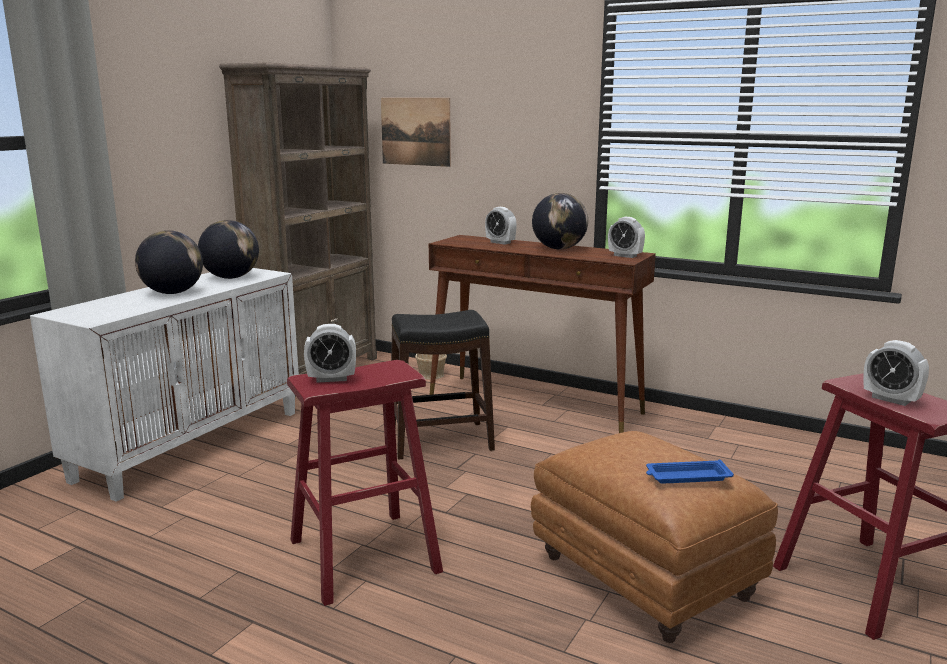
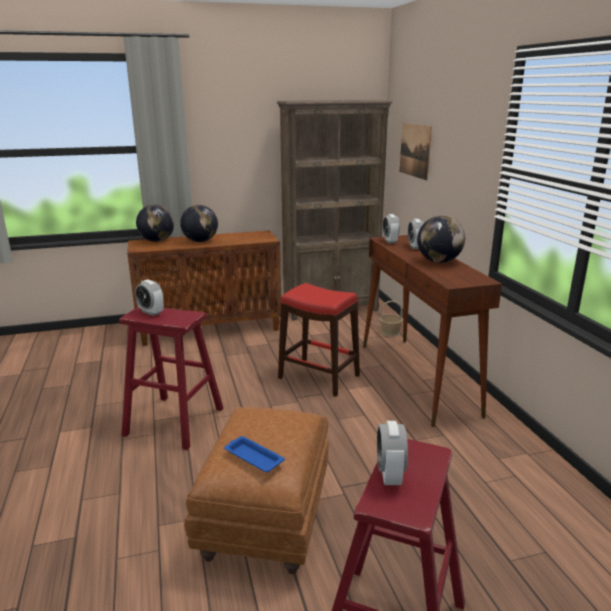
camera: 45 degrees right, 5 degrees up
white cabinet [30,268,299,502] -> brown cabinet [127,230,281,346]
globe [198,220,259,279] -> globe moved to [136,205,174,242]
black stool [391,310,495,459] -> red stool [278,283,360,396]
alarm clock [608,217,645,258] -> alarm clock moved to [383,214,400,243]

